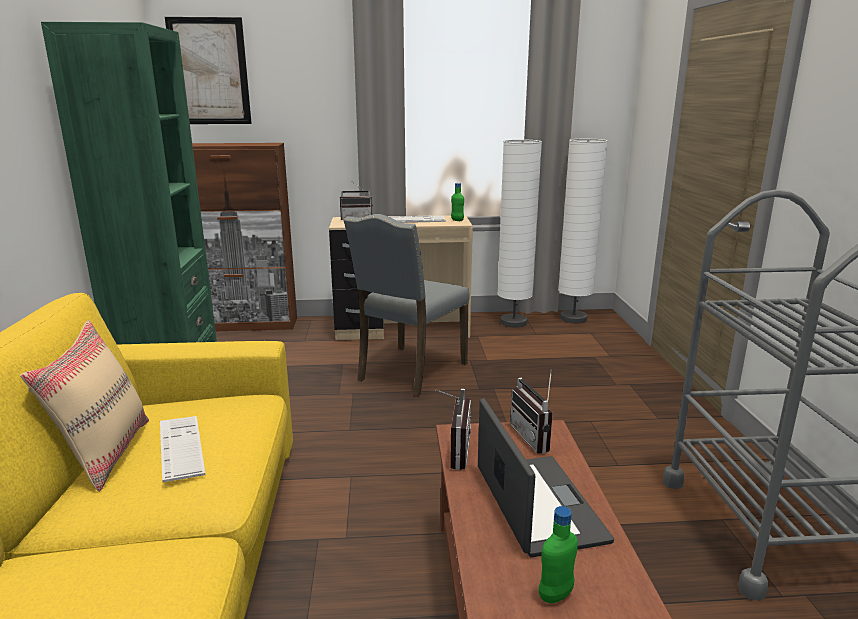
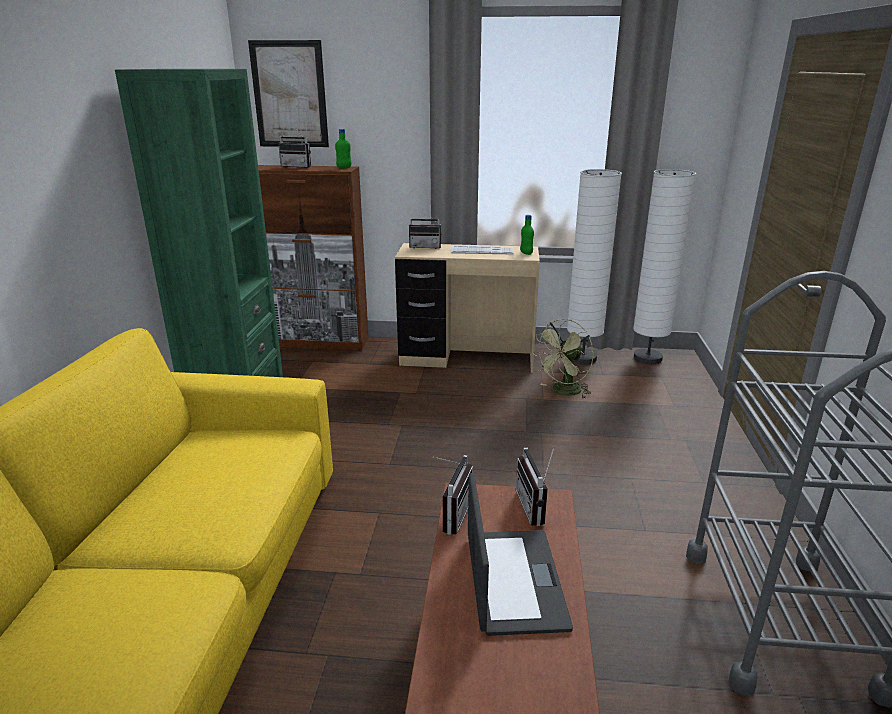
camera: 10 degrees right, 5 degrees up
beige pillow [20,320,149,491] -> none
keyboard [160,416,205,483] -> none
grey chair [343,214,470,397] -> none
green bottle [539,506,578,604] -> green bottle moved to [335,129,351,168]
none -> radio [278,127,311,168]
none -> green fan [532,319,594,399]

